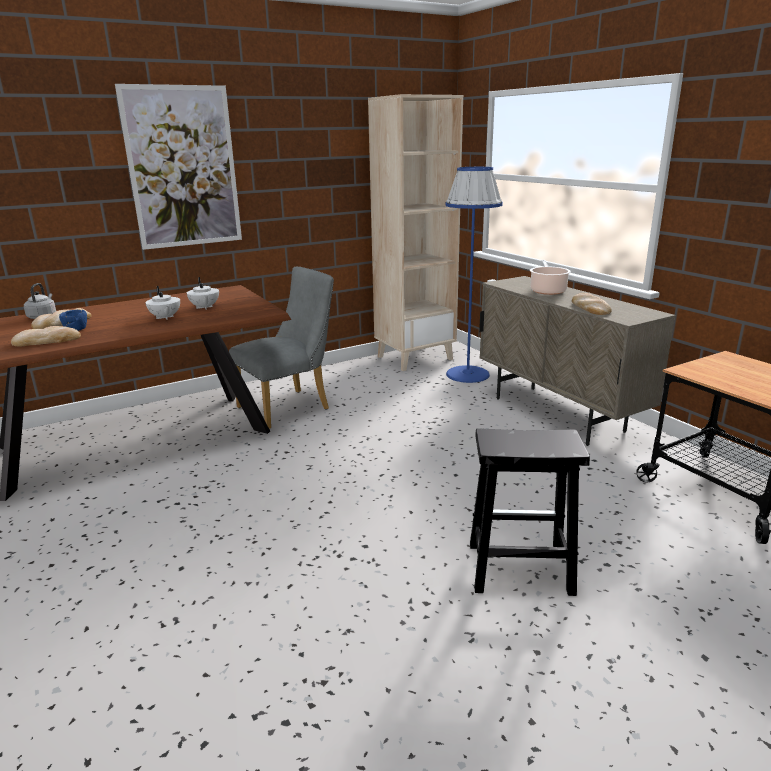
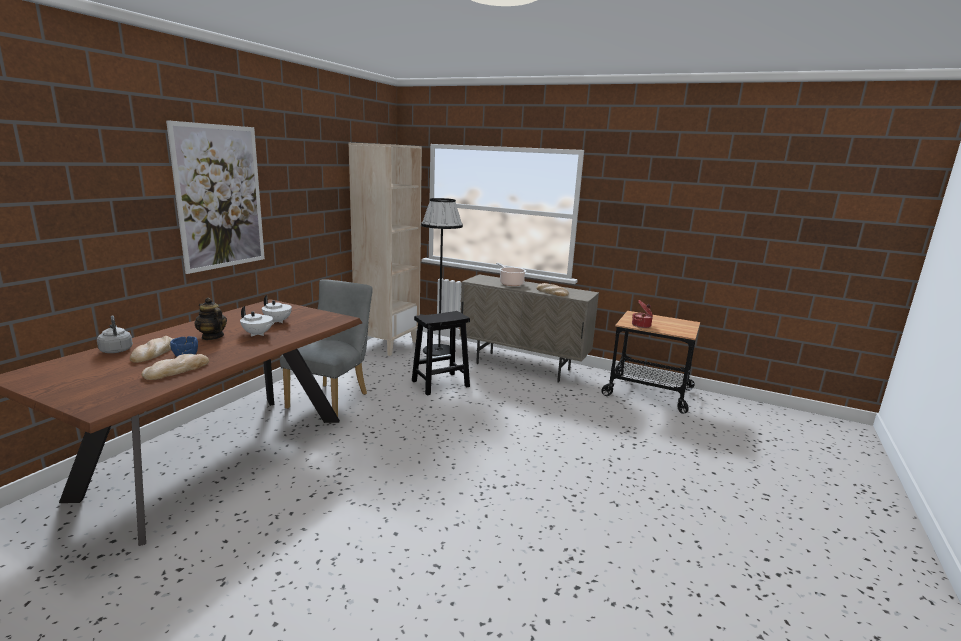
camera: 35 degrees left, 5 degrees down
blue floor lamp [446,167,503,383] -> black floor lamp [421,198,463,356]
black stool [470,428,590,596] -> black stool moved to [412,311,470,395]
none -> teapot [194,298,227,340]
none -> cooking pot [632,300,653,328]

